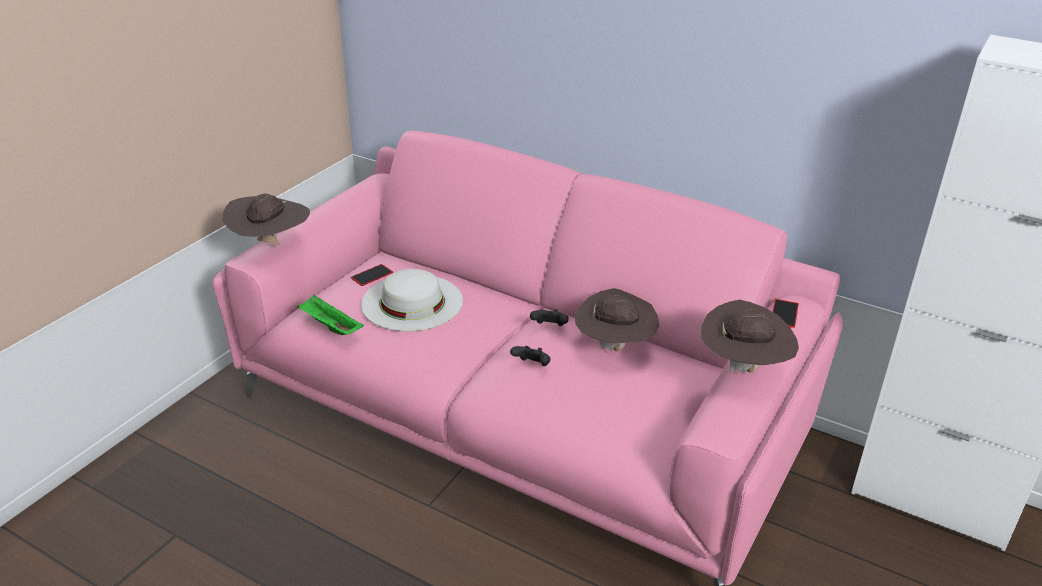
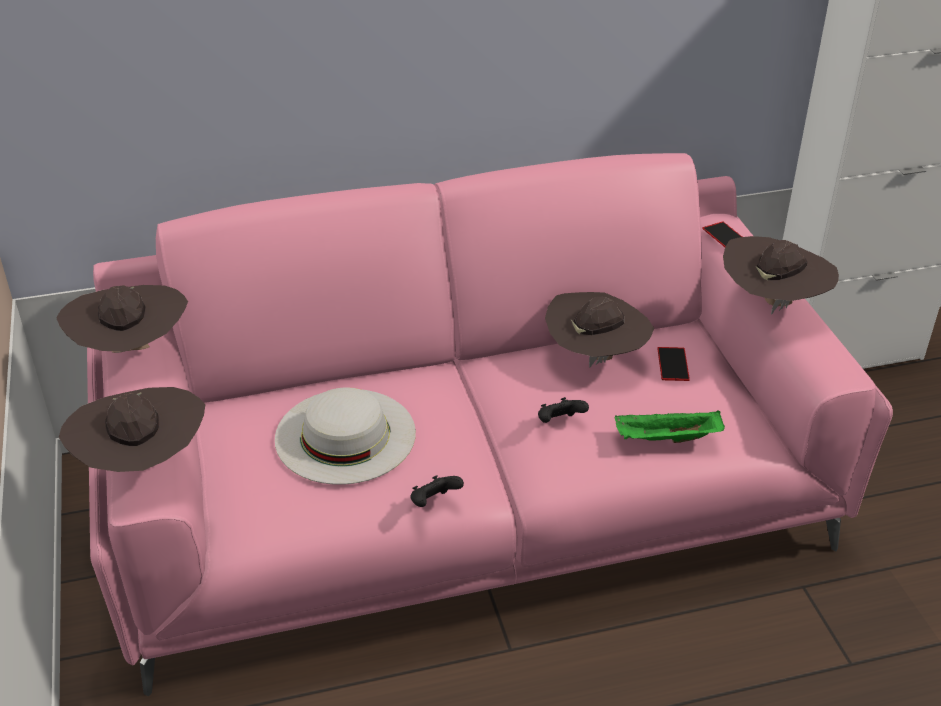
camera: 45 degrees left, 5 degrees up
green tray [297,295,364,335] -> green tray moved to [615,410,725,443]
phone [351,264,393,286] -> phone moved to [657,347,690,381]
black game controller [530,309,569,326] -> black game controller moved to [410,475,464,507]
none -> brown hat [57,285,188,353]

